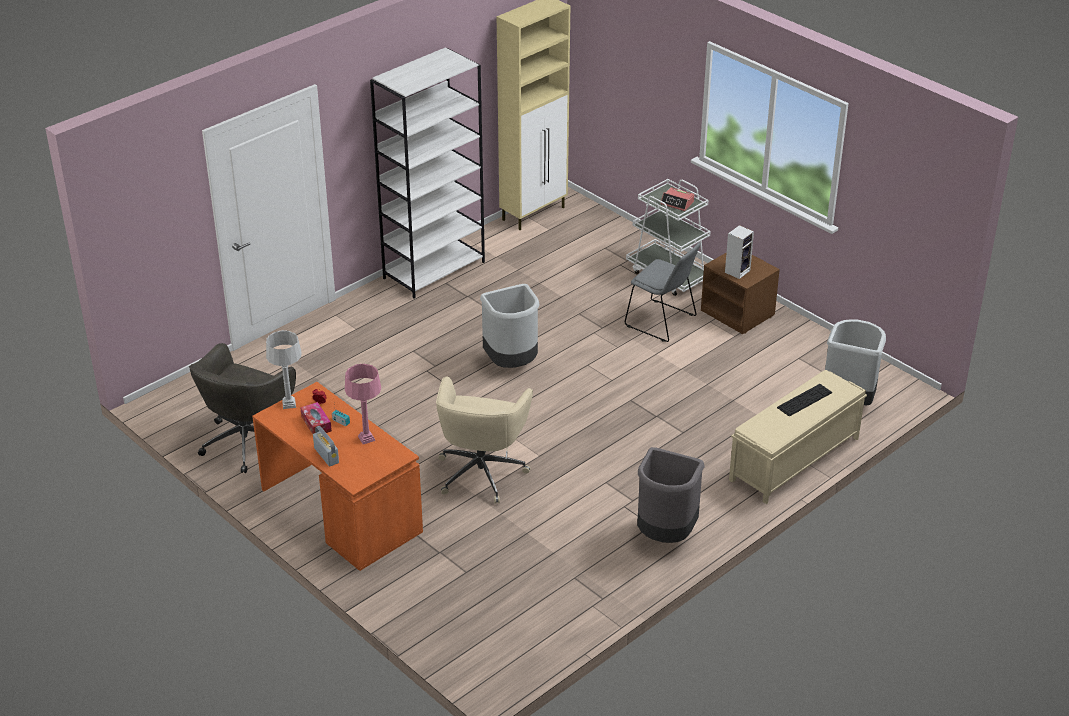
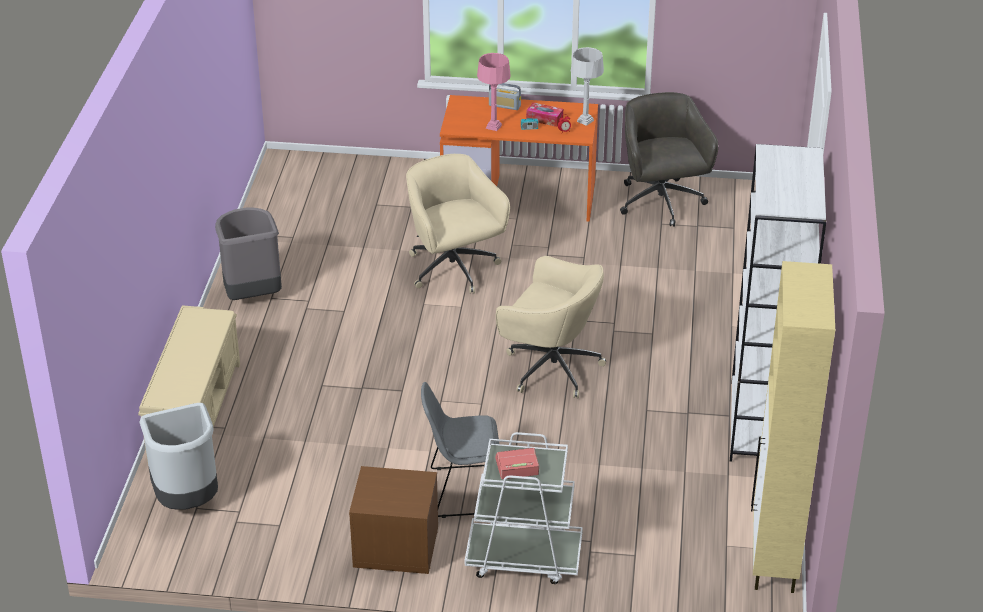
camera: 140 degrees right, 0 degrees up
grey trash can [480,284,540,368] -> beige office chair [496,256,606,398]
speaker [725,225,754,279] -> none
keyboard [777,384,832,417] -> none

